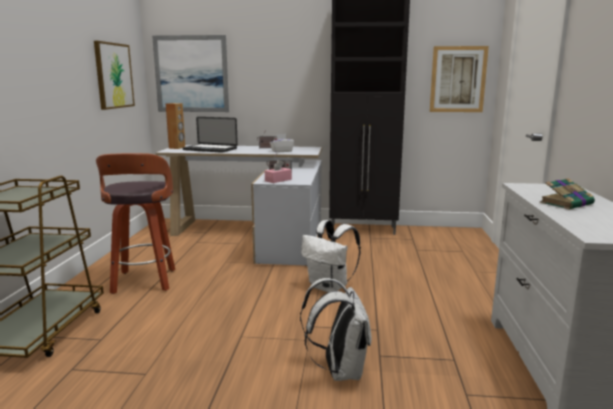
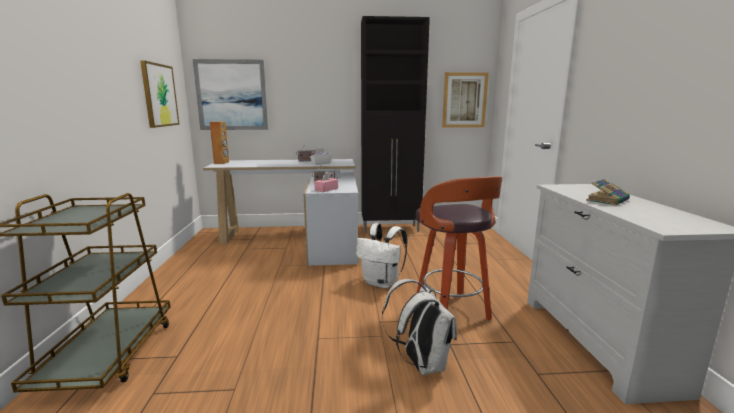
camera: 10 degrees left, 0 degrees up
stool [96,153,175,294] -> stool moved to [416,176,502,320]
laptop [183,117,238,153] -> none

